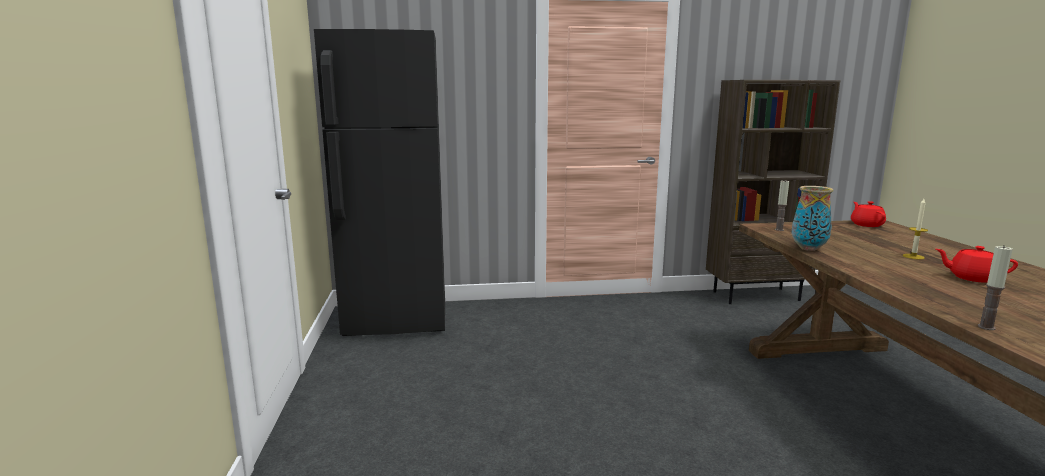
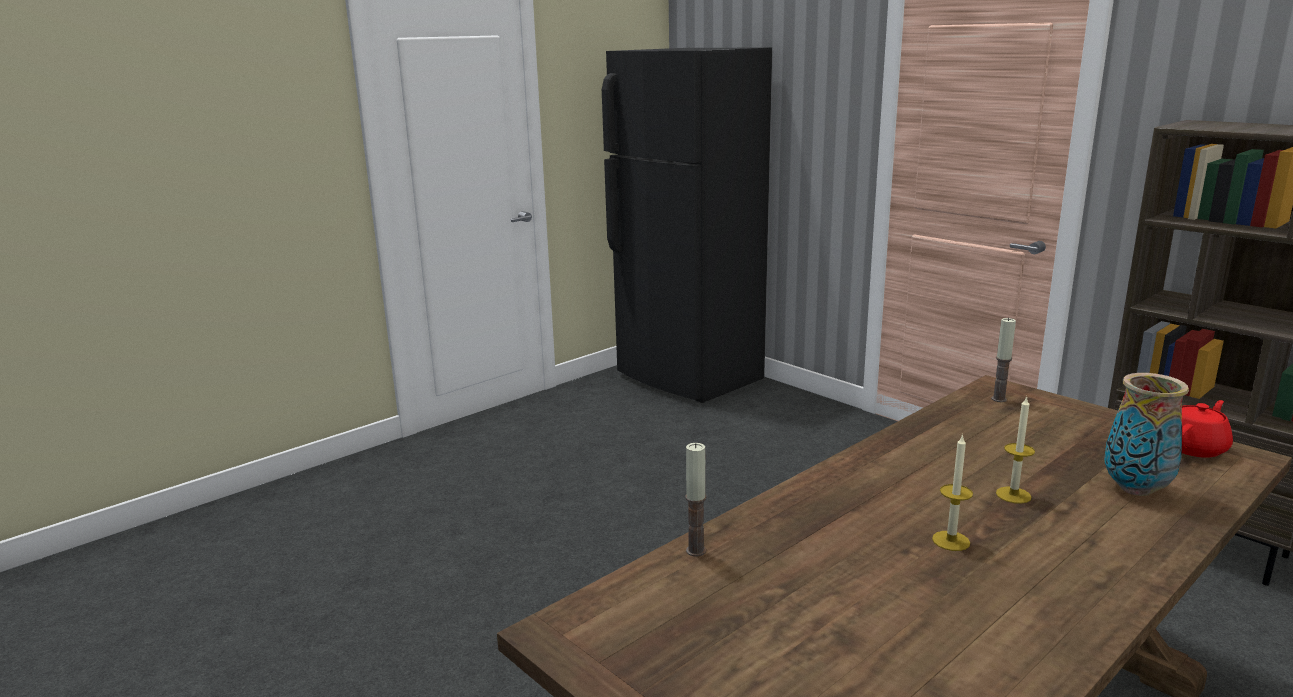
camera: 55 degrees right, 5 degrees up
vase [792,186,834,251] -> vase moved to [1104,373,1189,496]
red teapot [936,246,1018,283] -> candle [932,434,973,551]

